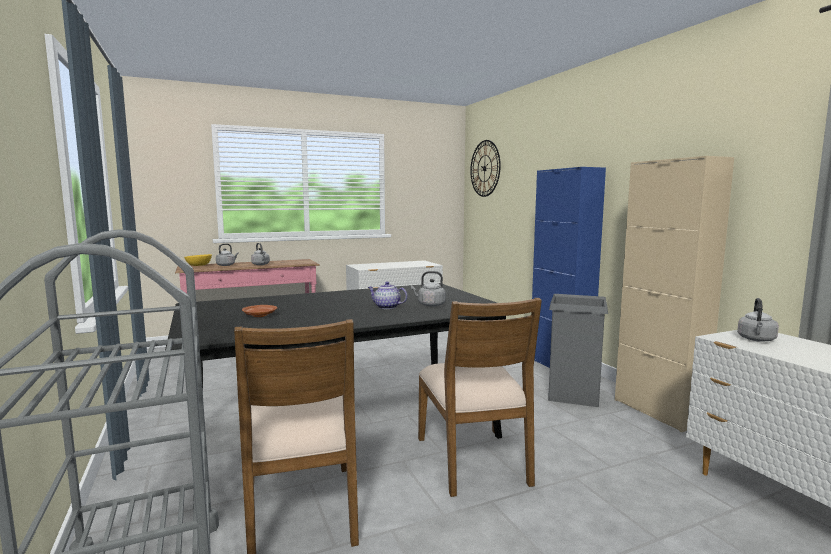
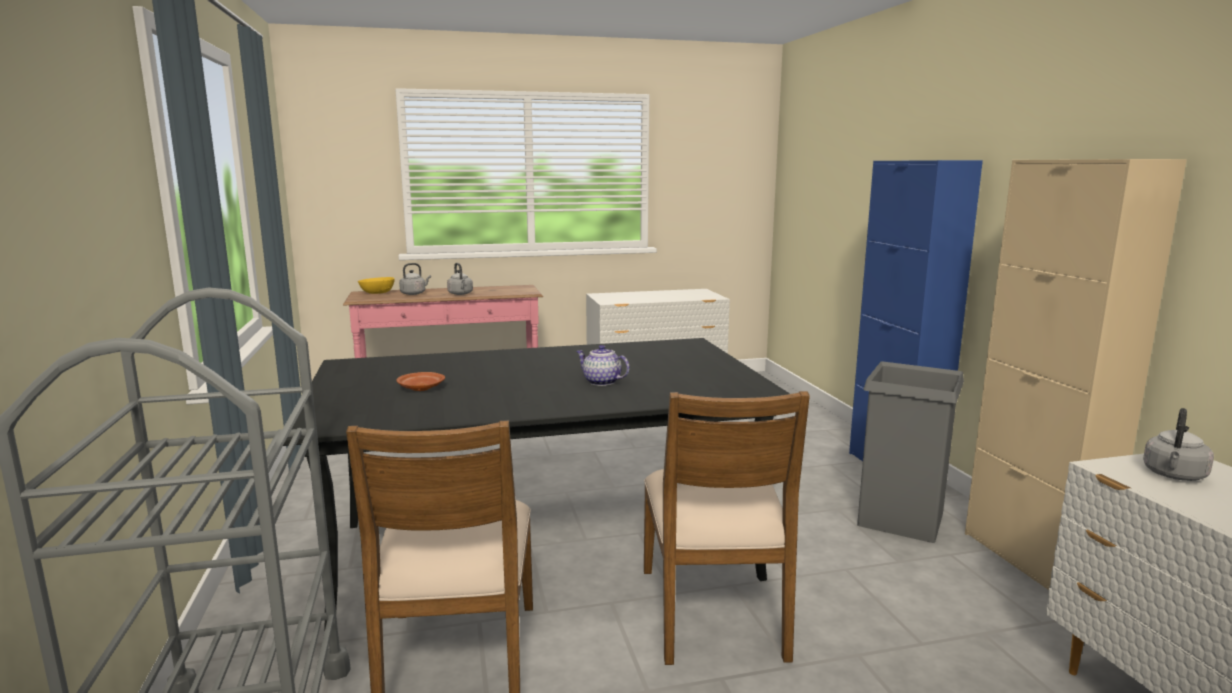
camera: 10 degrees right, 5 degrees up
grey kettle [411,271,446,307] -> none
wall clock [470,140,501,197] -> none

